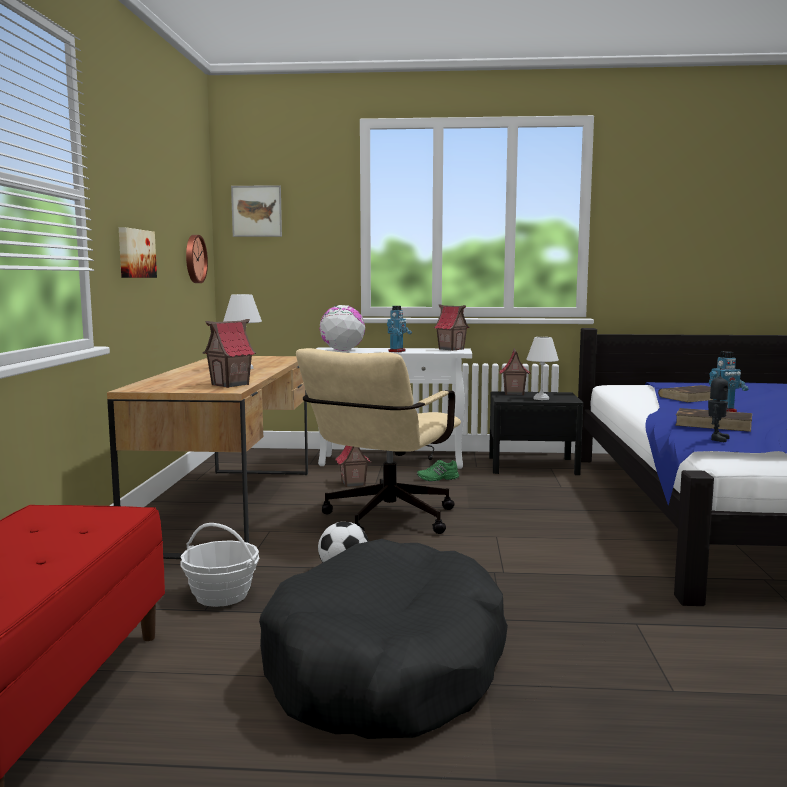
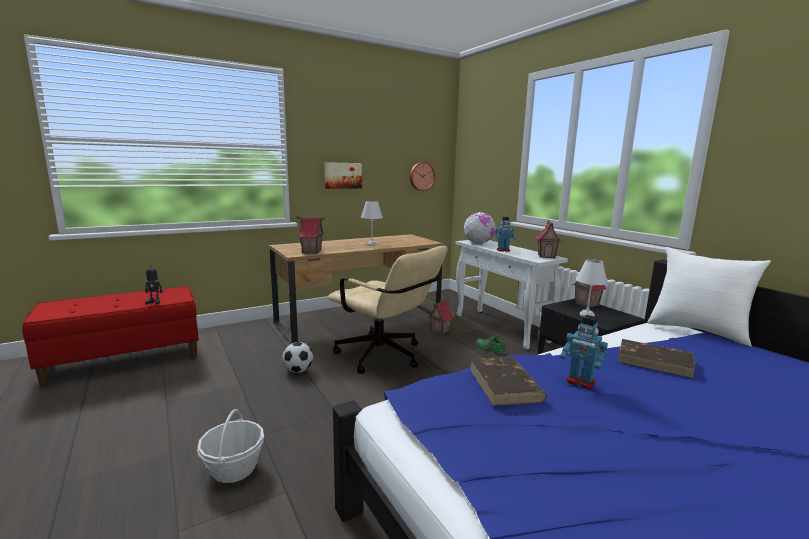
camera: 55 degrees right, 5 degrees up
basket [180,523,259,607] -> basket moved to [197,409,264,483]
picture [231,185,282,237] -> none
black dog bed [259,539,508,739] -> none
beige office chair [296,348,461,534] -> beige office chair turned 135 degrees counterclockwise [328,246,448,374]
toy robot [708,368,729,442] -> toy robot moved to [145,263,163,304]
none -> white pillow [647,247,771,346]

